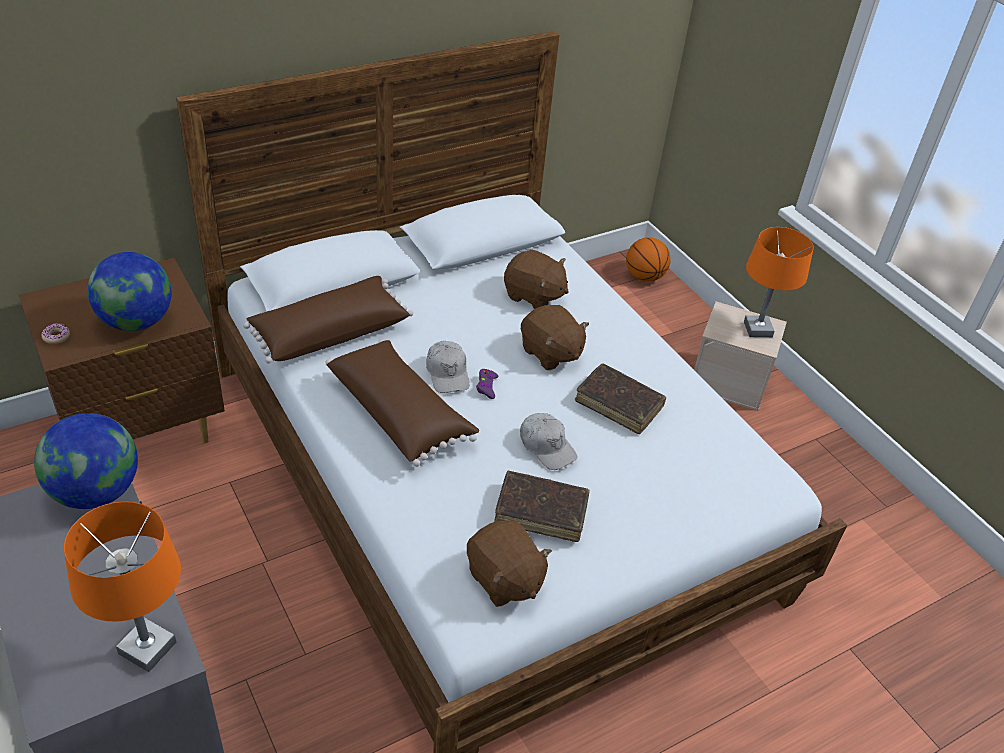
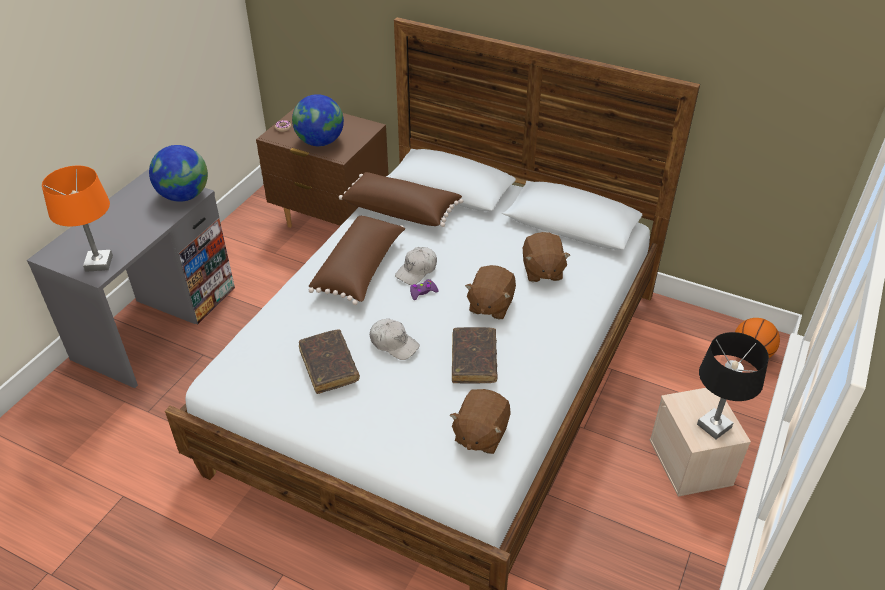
camera: 60 degrees right, 0 degrees up
brown plush toy [467,520,552,607] -> brown plush toy moved to [450,389,511,454]
white cap [520,413,578,470] -> white cap turned 75 degrees counterclockwise [370,319,420,360]
orange table lamp [744,227,813,337] -> black table lamp [697,332,769,439]

